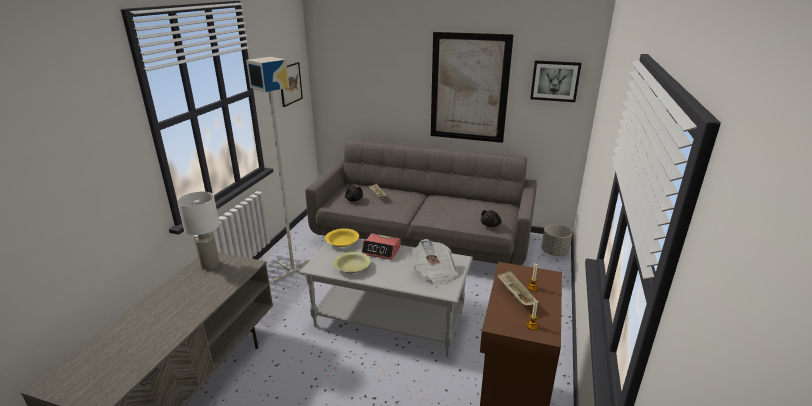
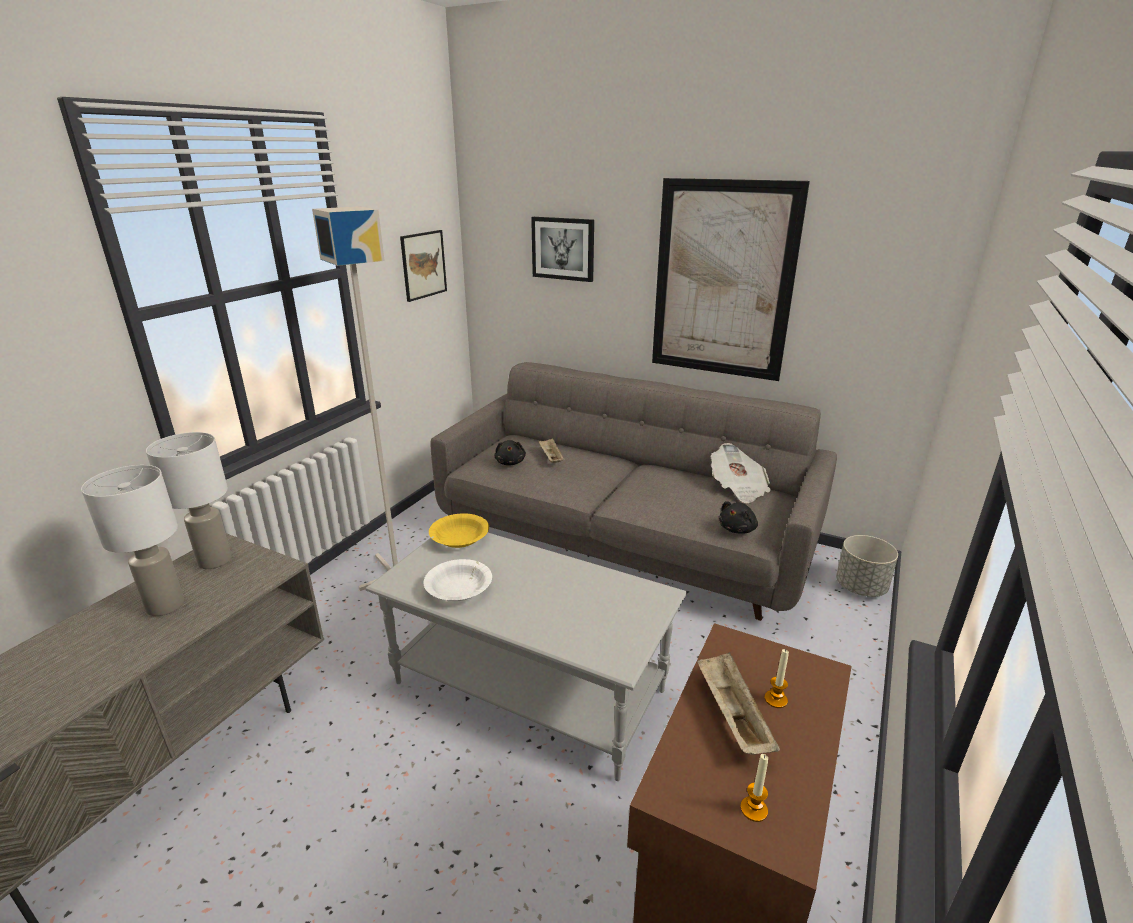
camera: 10 degrees right, 0 degrees up
yellow bowl [333,252,371,273] -> white bowl [424,559,492,601]
alarm clock [361,233,401,260] -> none
newspaper [412,239,458,287] -> newspaper moved to [711,443,771,504]
picture [530,60,582,102] -> picture moved to [531,217,594,282]
none -> white table lamp [81,465,184,616]

